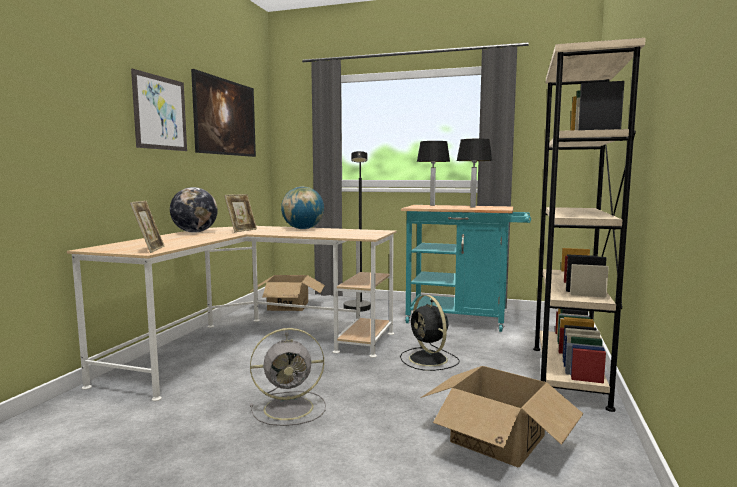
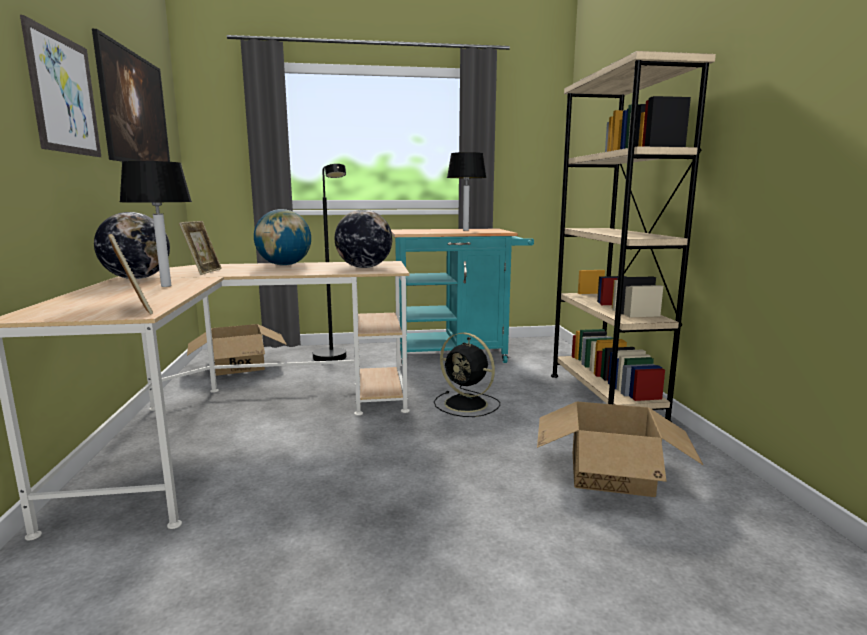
camera: 25 degrees left, 5 degrees up
grey fan [250,328,326,426] -> none
table lamp [417,141,450,206] -> table lamp moved to [119,161,192,287]
none -> globe [335,210,392,268]

